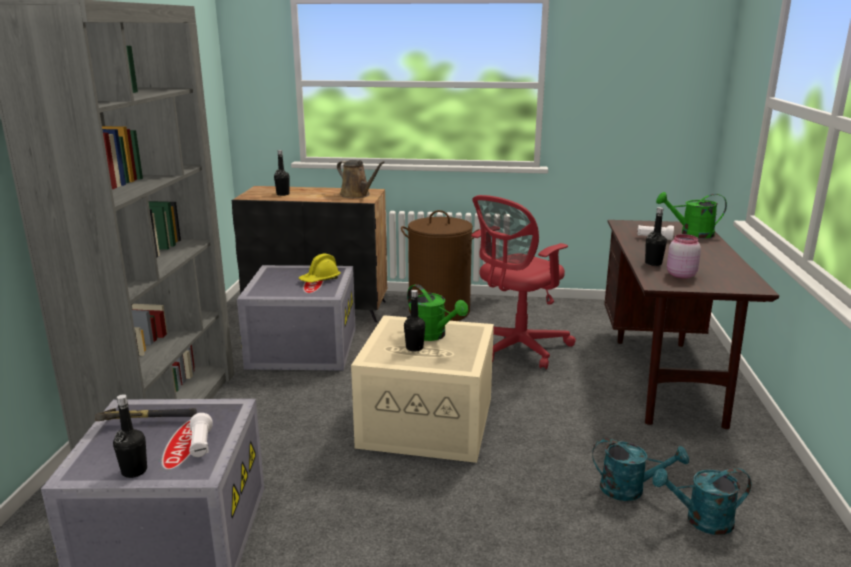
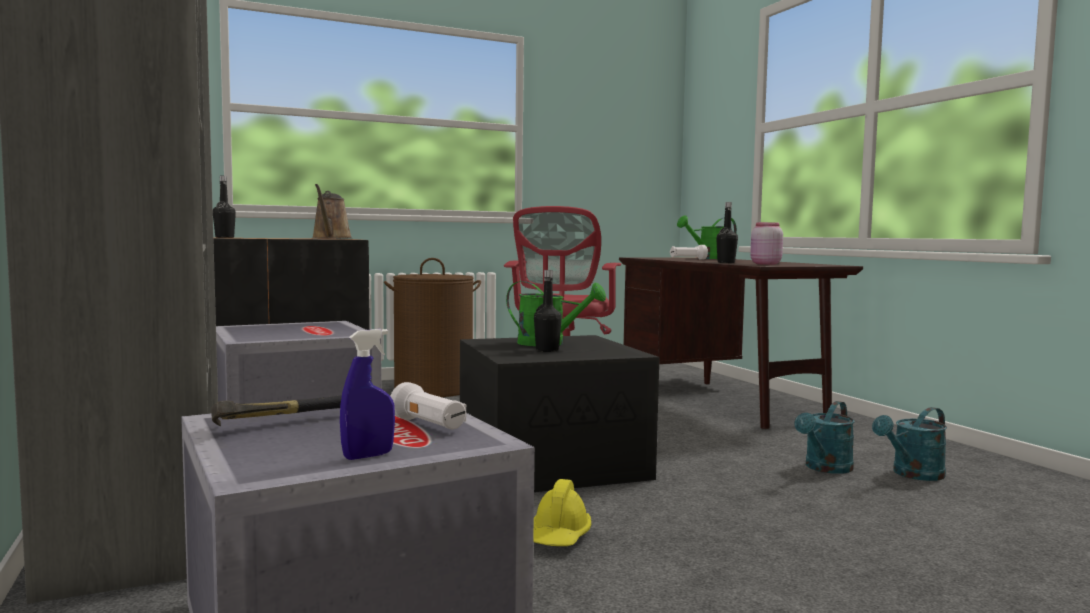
camera: 30 degrees left, 15 degrees down
black bottle [113,394,147,478] -> blue spray bottle [340,329,395,460]
yellow hard hat [299,254,341,283] -> yellow hard hat moved to [533,479,591,546]
brown watering can [337,160,385,198] -> brown watering can turned 75 degrees clockwise [313,184,352,239]
beige storage box [351,315,494,463] -> black storage box [460,335,660,492]
turquoise watering can [592,438,689,501] -> turquoise watering can turned 150 degrees clockwise [794,401,855,474]

